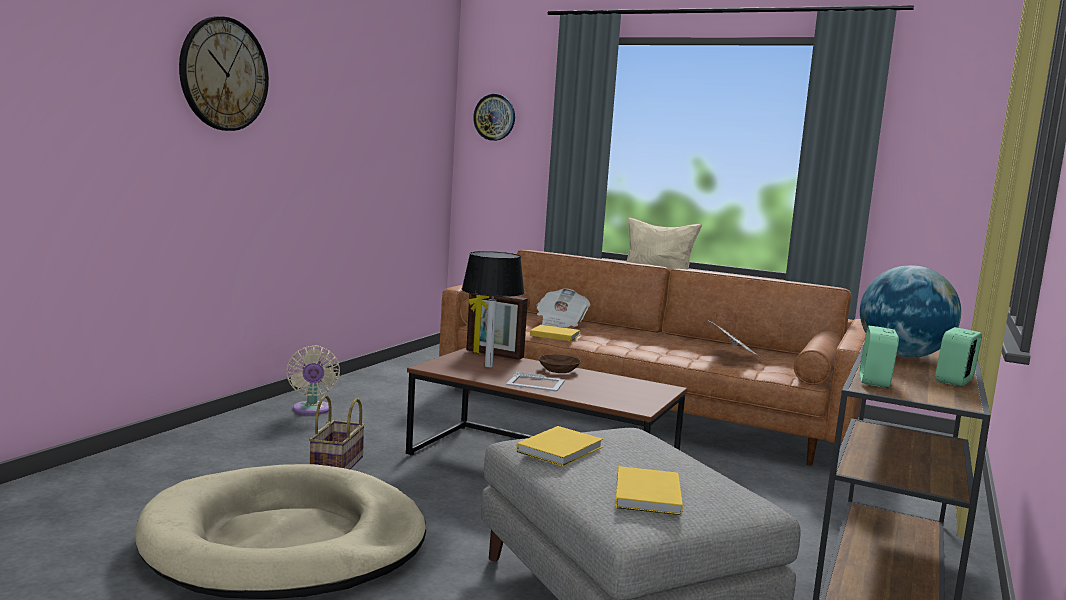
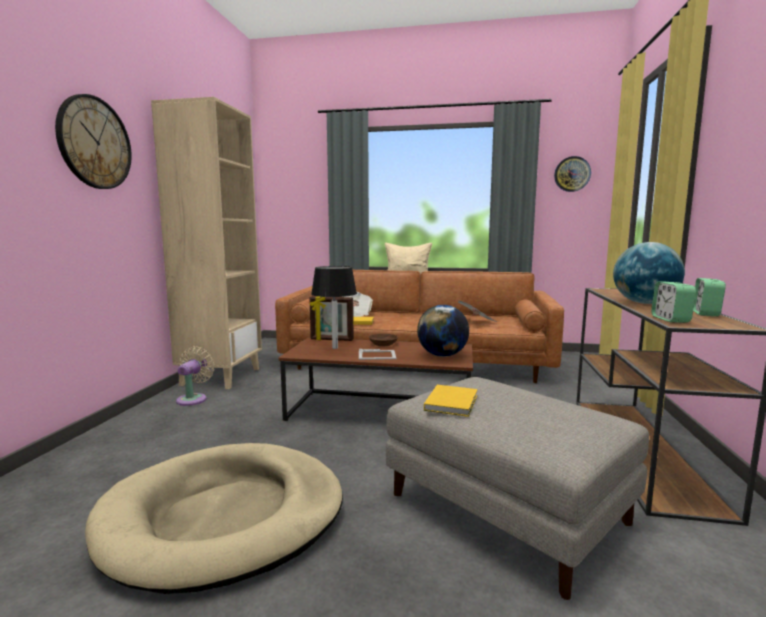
camera: 15 degrees left, 0 degrees up
beige fan [286,345,340,415] -> beige fan turned 135 degrees counterclockwise [176,346,215,406]
basket [309,395,365,470] -> none
wall clock [473,94,515,141] -> wall clock moved to [554,156,591,192]
yellow book [615,466,683,515] -> none
none -> beige bookcase [151,97,262,389]
none -> globe [417,305,469,357]

